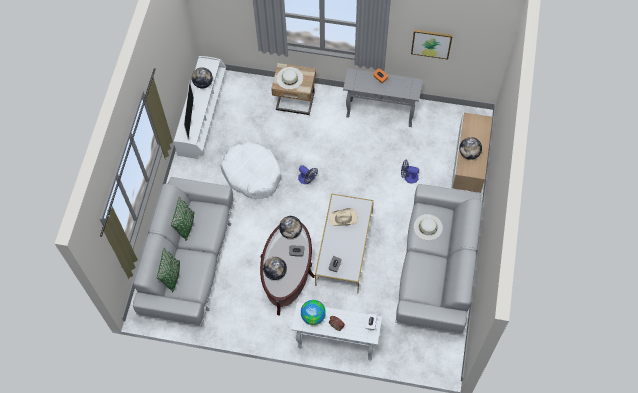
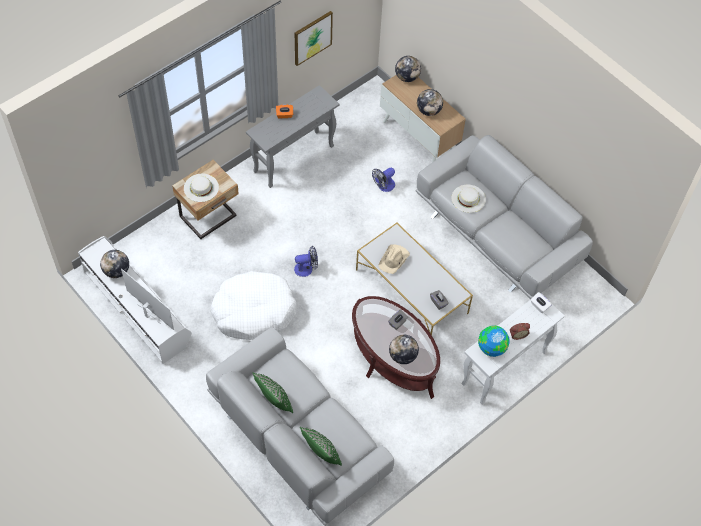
camera: 55 degrees left, 5 degrees down
globe [279,216,302,239] -> globe moved to [395,56,421,82]

